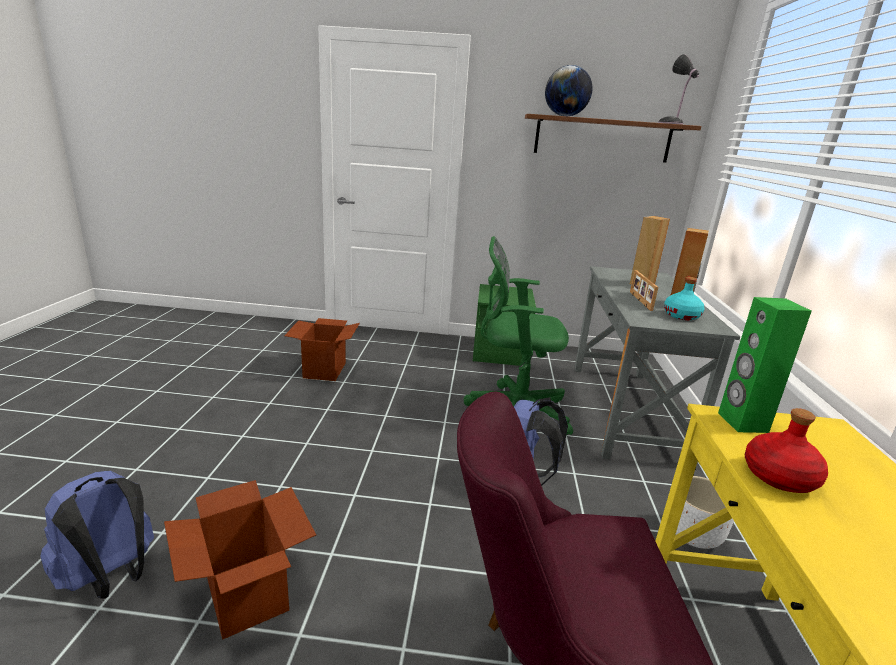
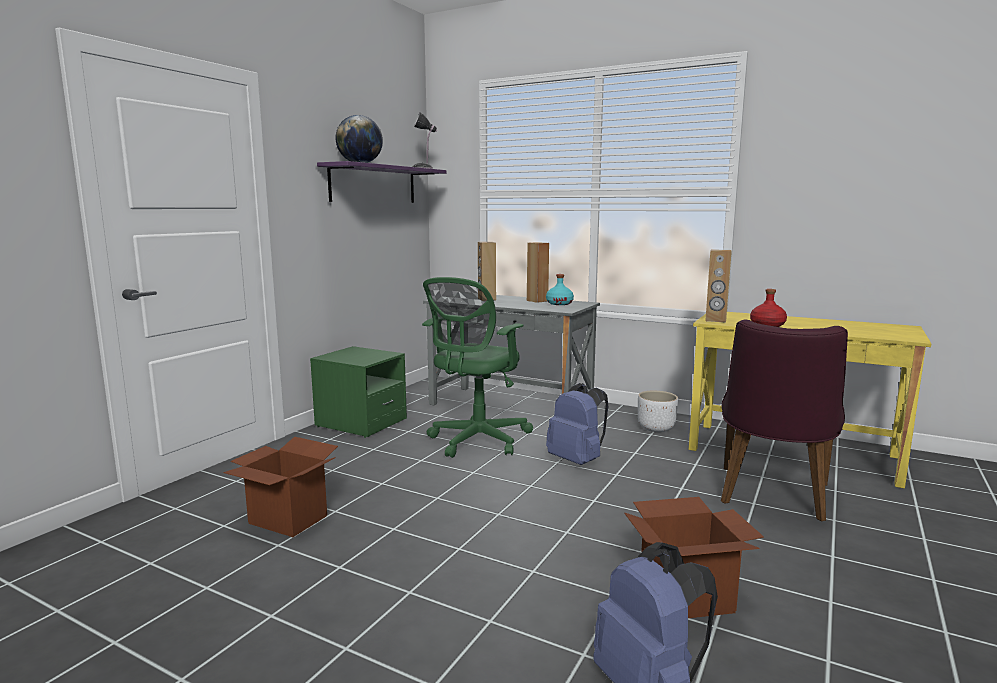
camera: 65 degrees left, 10 degrees down
brown shelf [525,114,701,163] -> purple shelf [317,161,447,203]
picture frame [630,270,658,311] -> none
green speaker [718,297,812,433] -> brown speaker [705,249,732,322]

